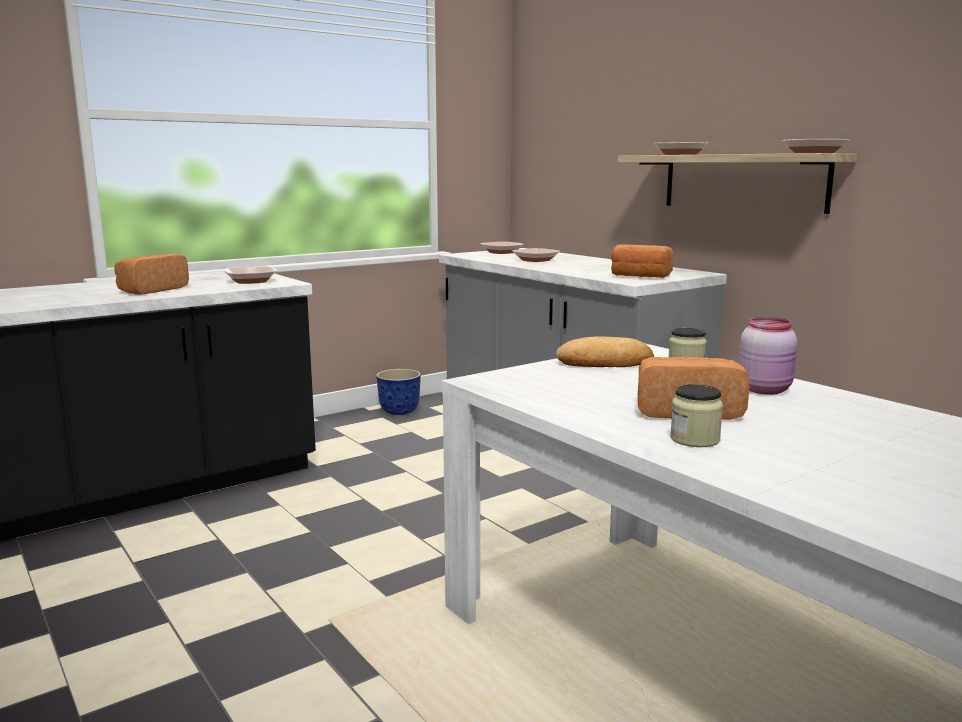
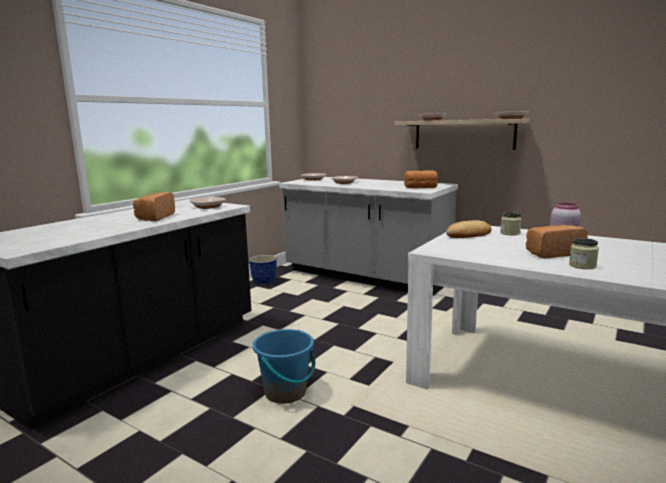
camera: 20 degrees left, 0 degrees up
none -> blue bucket [252,329,316,404]

